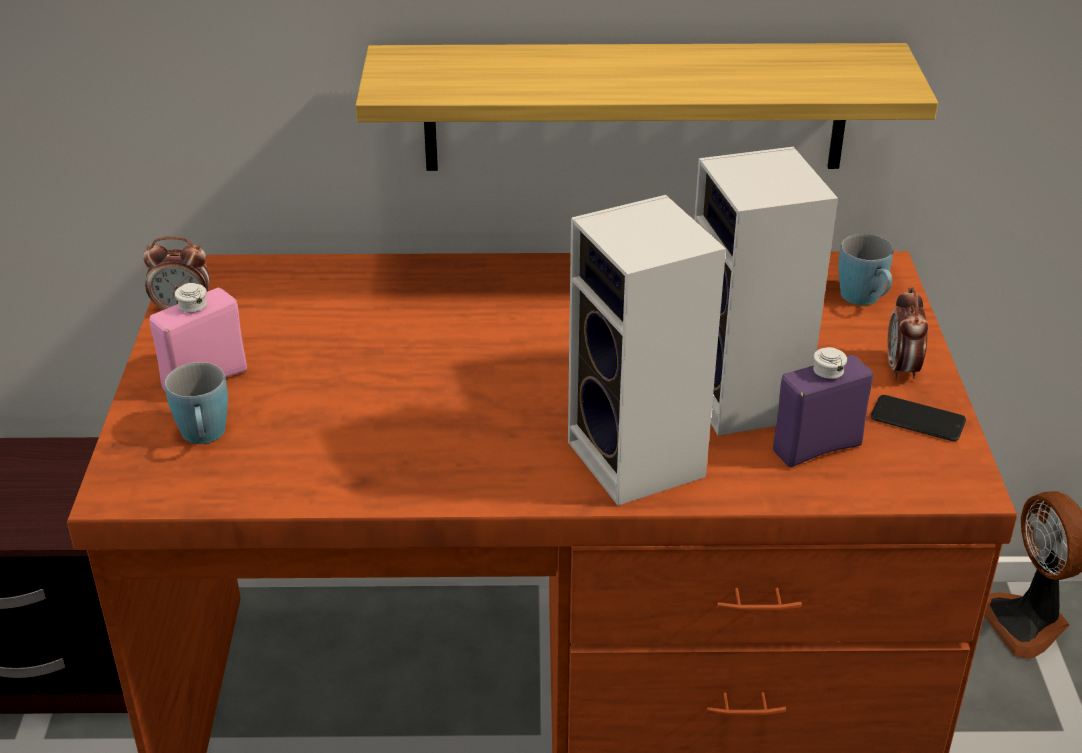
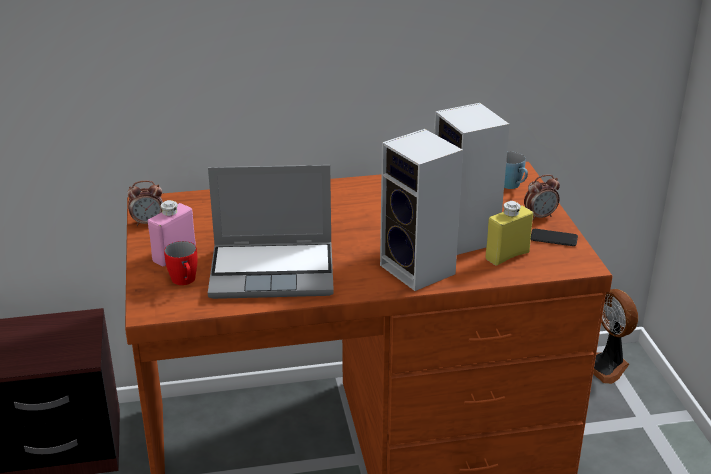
camera: 10 degrees left, 5 degrees down
blue mug [165,362,228,444] -> red mug [164,241,198,285]
shelf [355,43,938,171] -> none
purple bottle [773,347,873,467] -> yellow bottle [486,201,533,265]
alarm clock [887,287,928,380] -> alarm clock turned 105 degrees counterclockwise [524,175,560,220]
none -> laptop [208,165,334,299]

